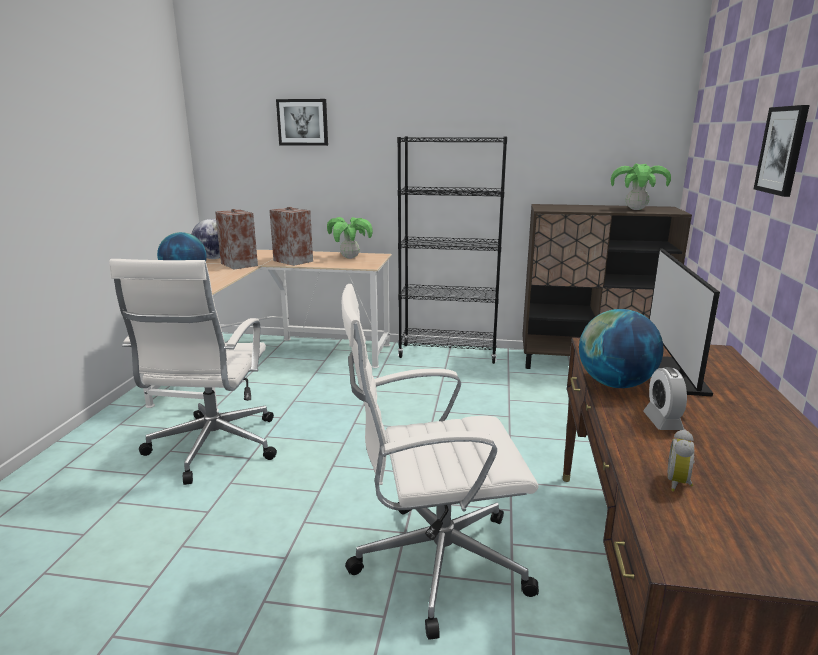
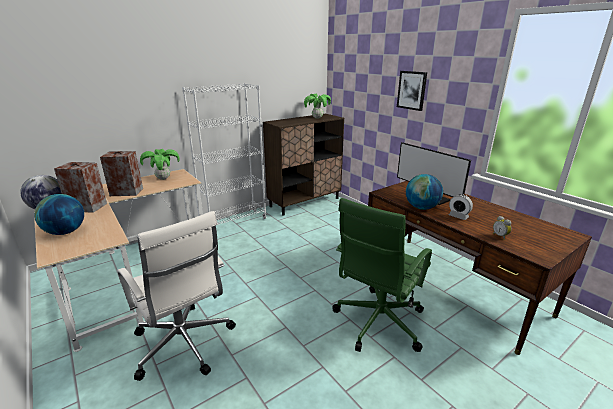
camera: 45 degrees left, 5 degrees up
picture [276,99,328,146] -> none
white office chair [342,284,539,640] -> green office chair [332,198,432,352]
black bookcase [397,136,507,364] -> white bookcase [182,83,267,225]

